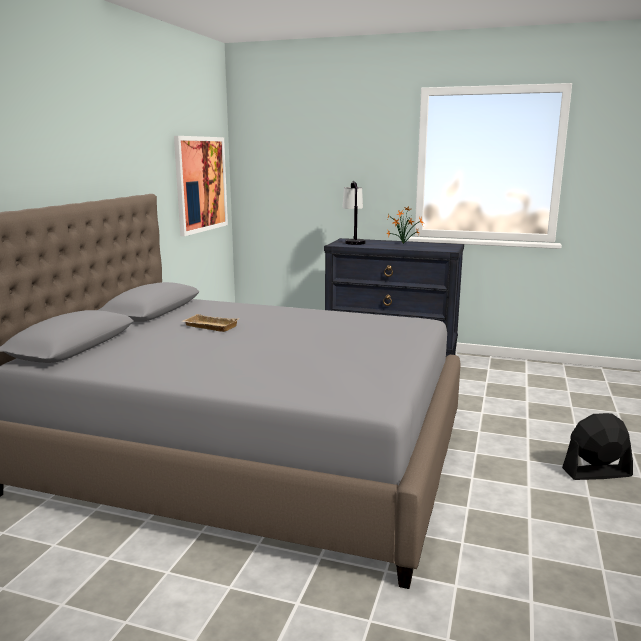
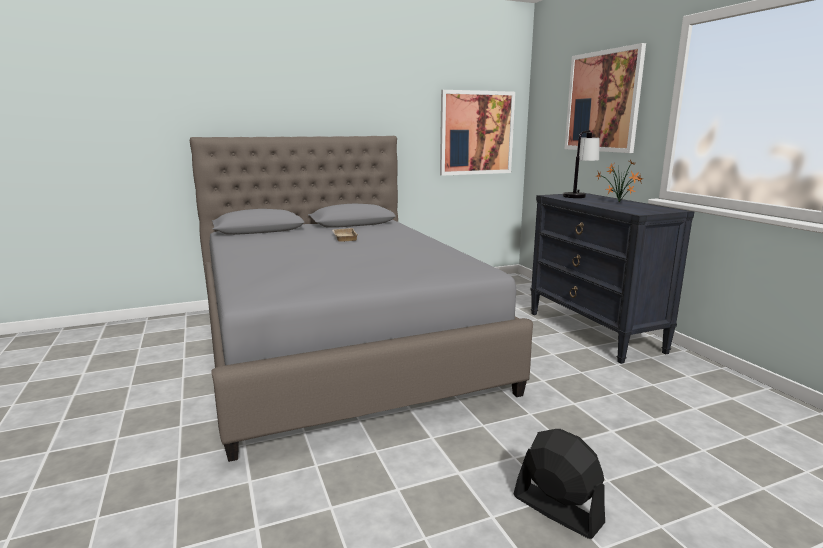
camera: 50 degrees right, 0 degrees up
none -> picture [565,43,646,153]

